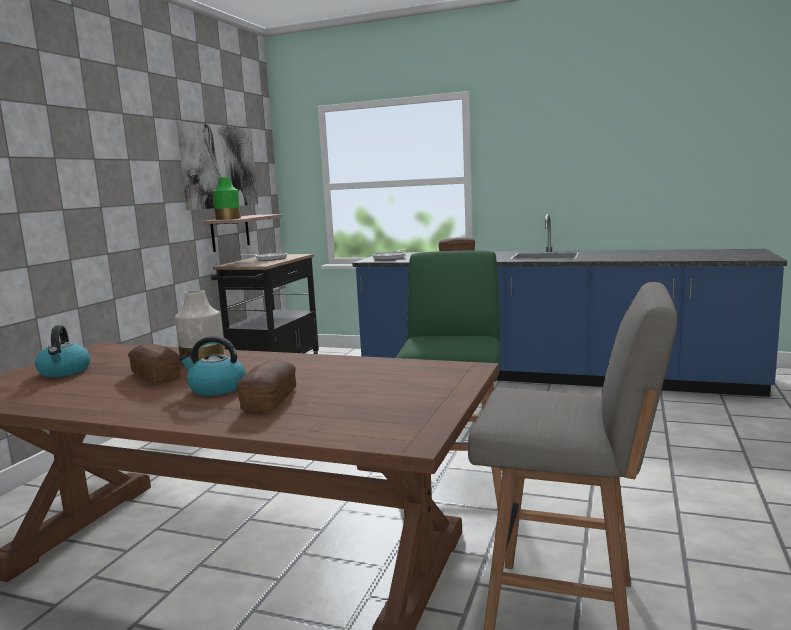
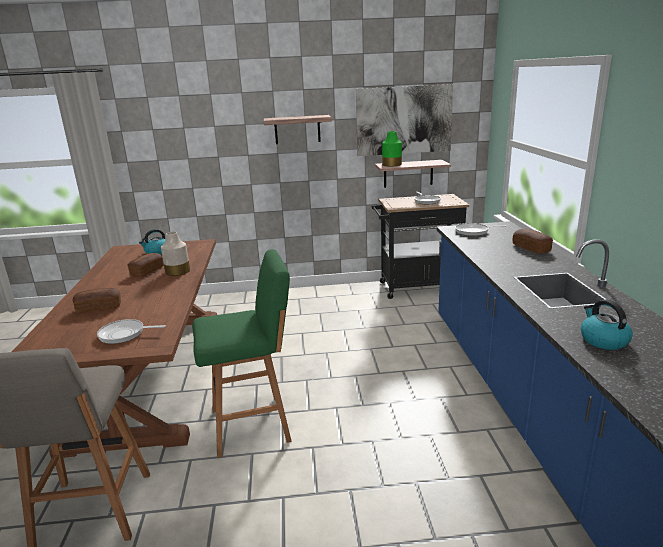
camera: 65 degrees right, 10 degrees up
kettle [179,336,246,396] -> kettle moved to [581,299,633,350]
none -> frying pan [97,319,166,344]
none -> shelf [263,115,332,144]

